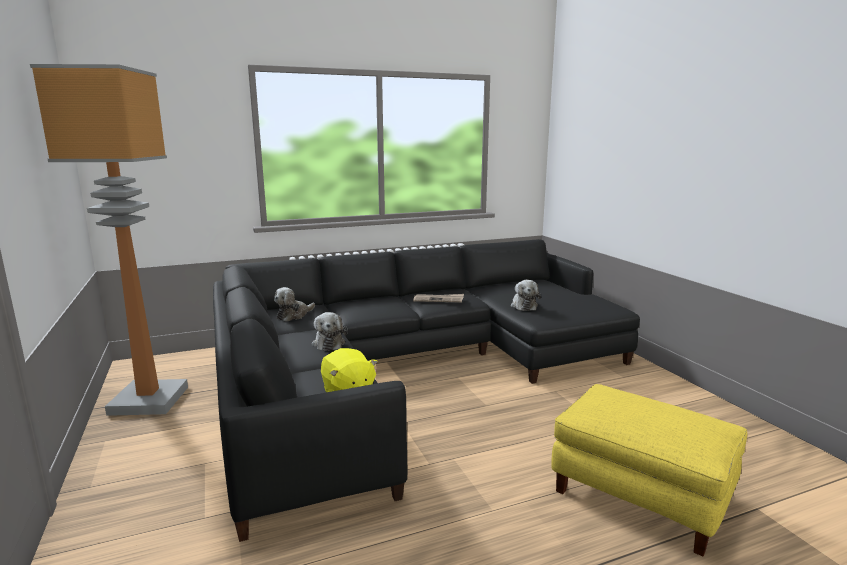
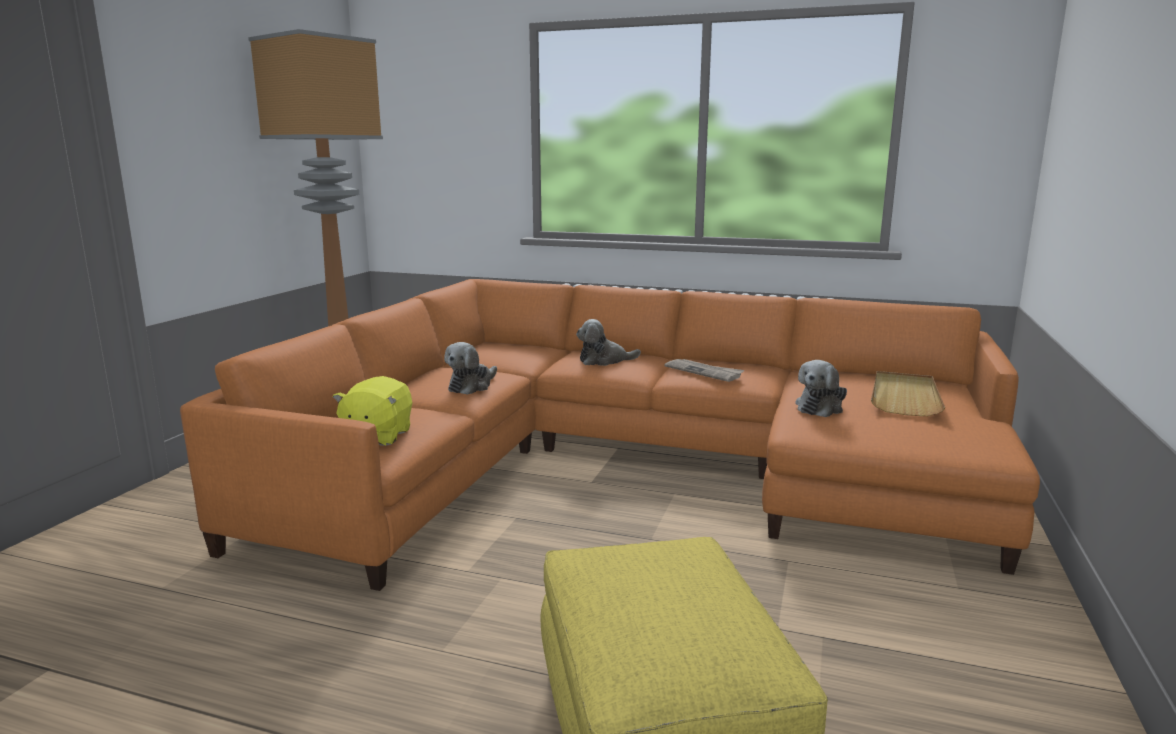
camera: 40 degrees right, 0 degrees up
black sofa [213,239,640,542] -> orange sofa [180,279,1040,591]
plush toy [274,287,315,322] -> plush toy moved to [576,319,641,366]
none -> beige tray [871,371,945,417]

